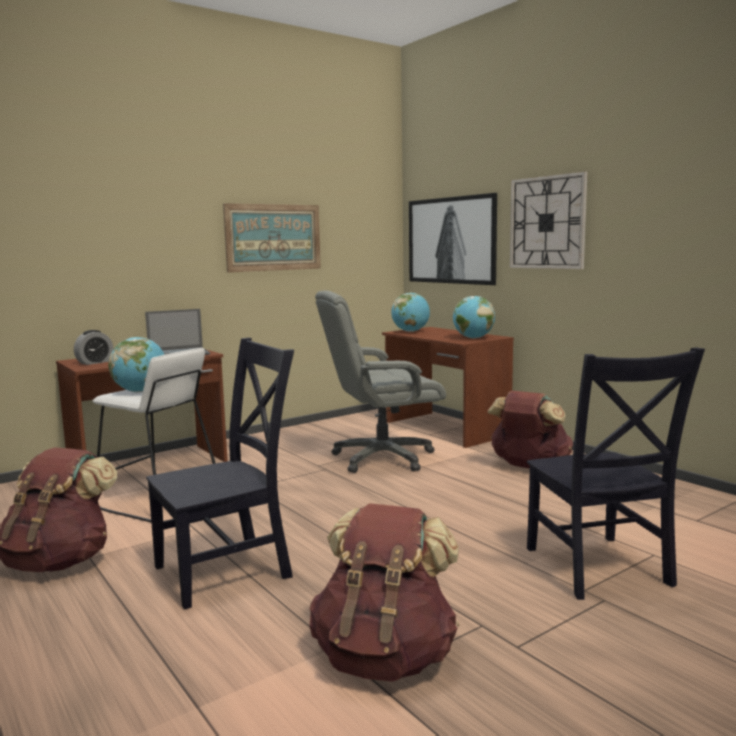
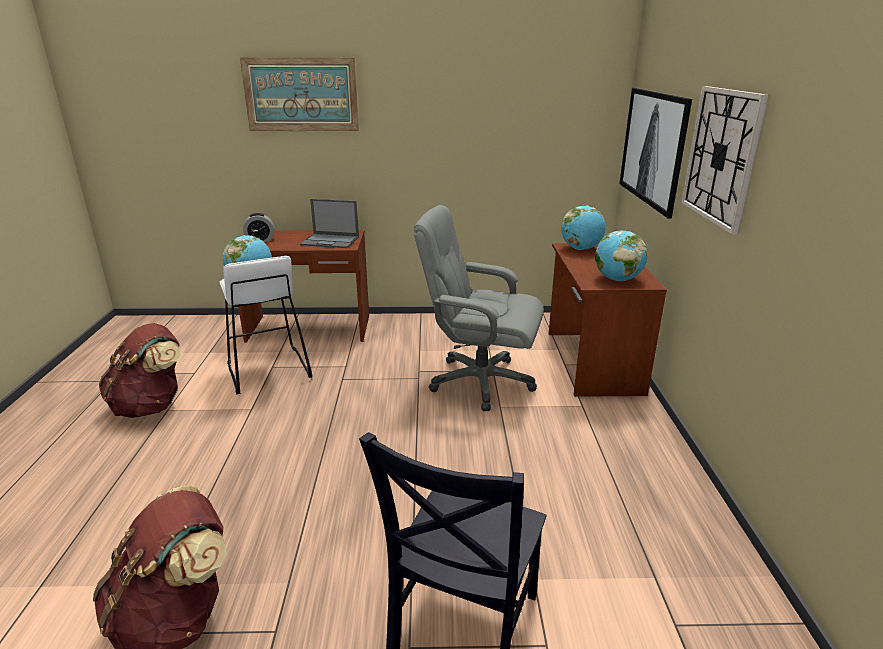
camera: 35 degrees right, 15 degrees up
black chair [146,338,294,610] -> none
picture [223,203,321,273] -> picture moved to [240,57,359,131]
brown backpack [487,391,573,468] -> none

